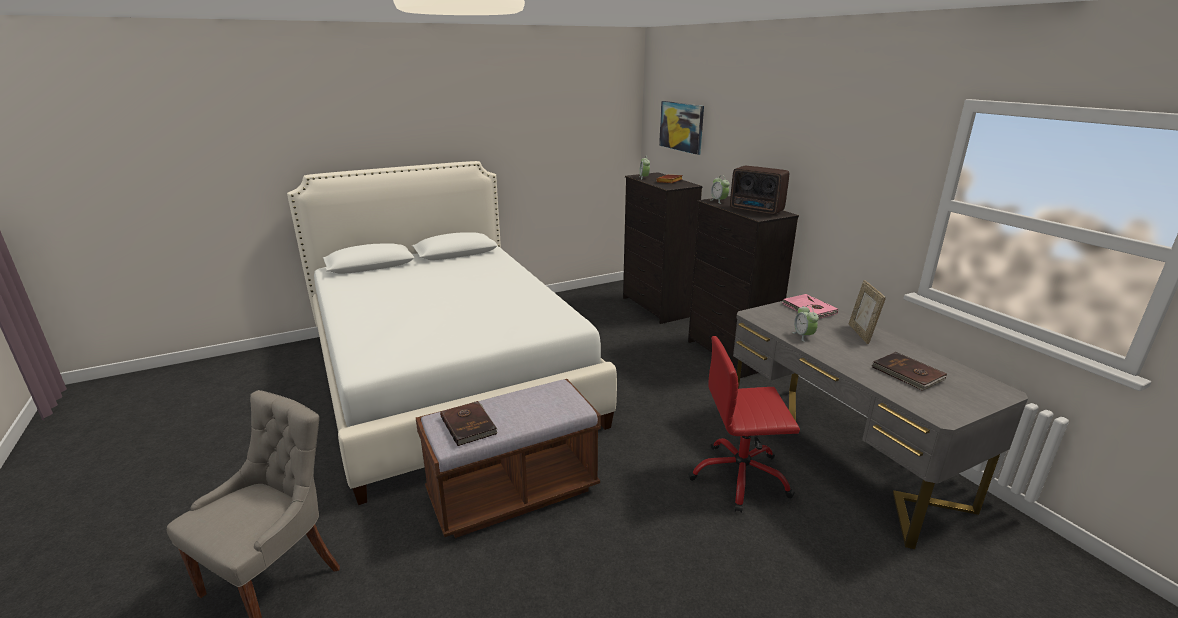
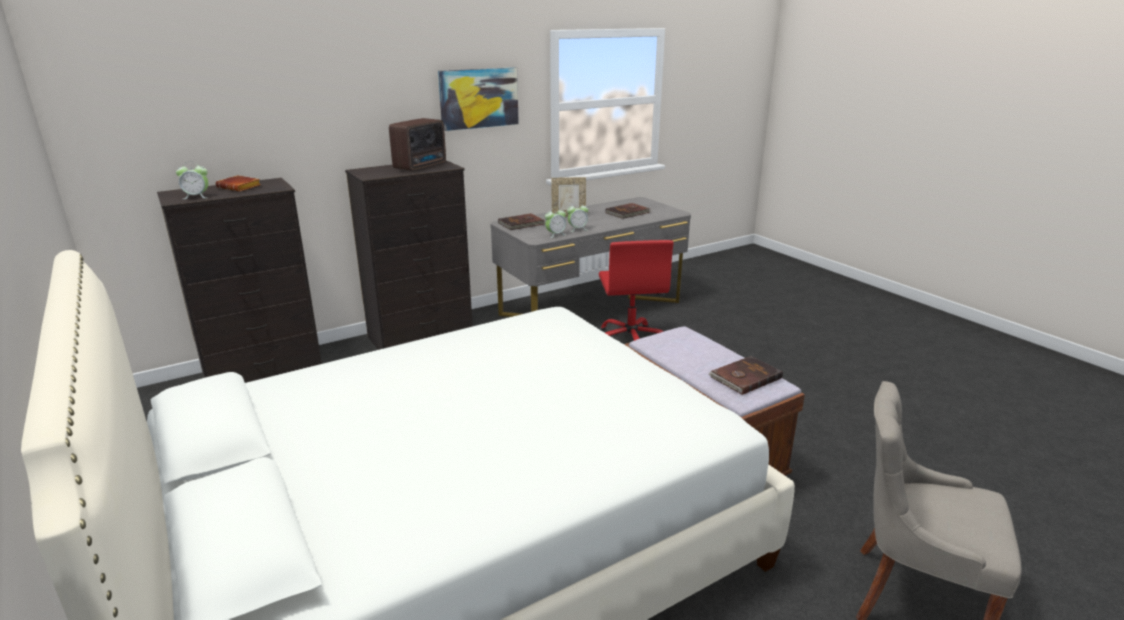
camera: 95 degrees left, 0 degrees up
picture [659,101,704,155] -> picture moved to [438,67,519,131]
alarm clock [711,175,730,204] -> alarm clock moved to [545,207,566,238]
pink book [782,294,838,318] -> brown book [498,213,546,230]

